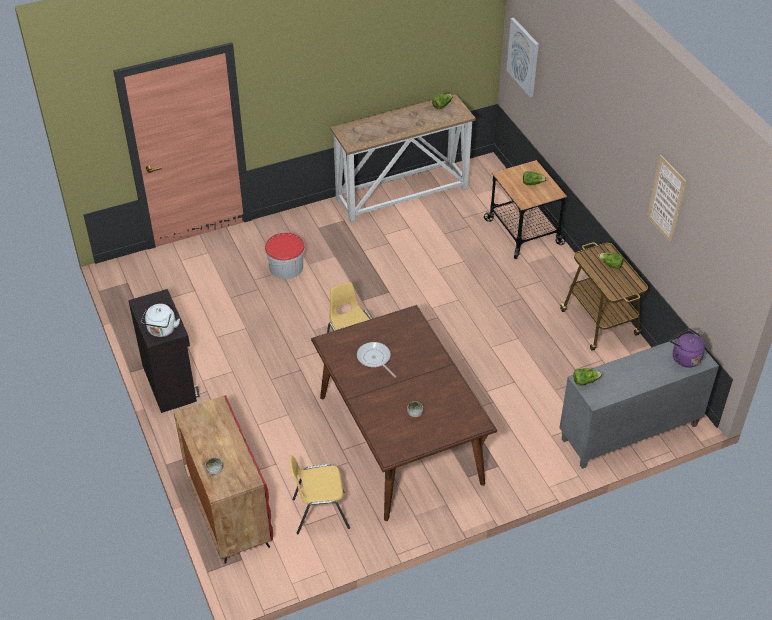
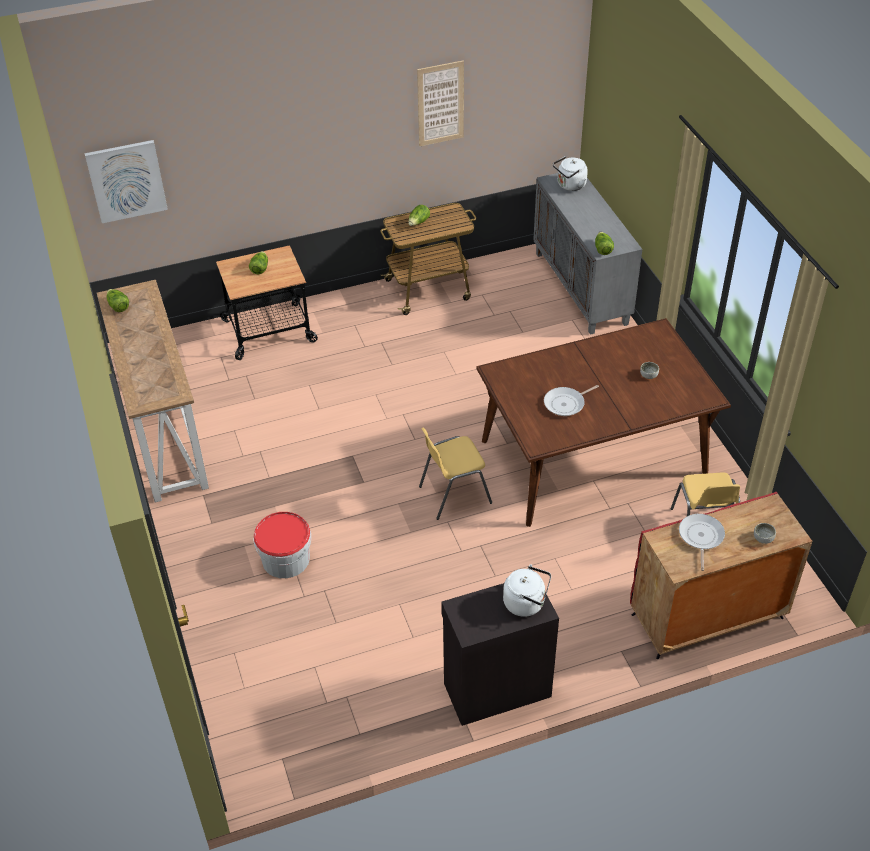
camera: 85 degrees left, 0 degrees up
purple kettle [670,328,705,368] -> white kettle [553,156,588,191]
none -> frying pan [679,514,725,571]

